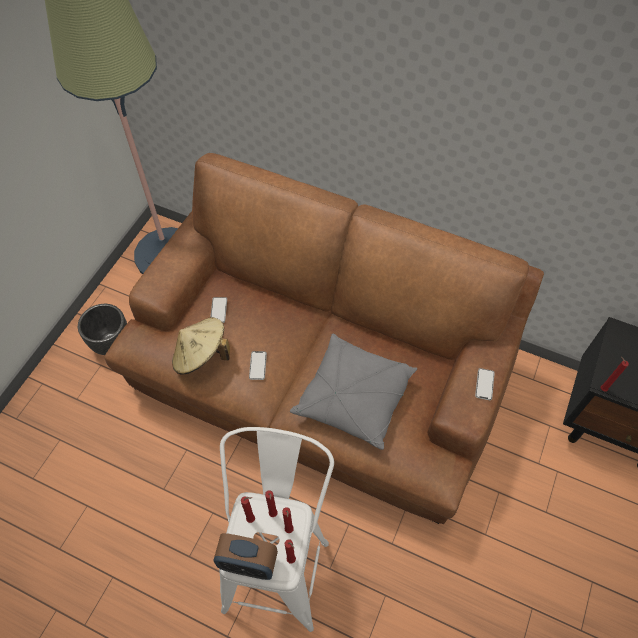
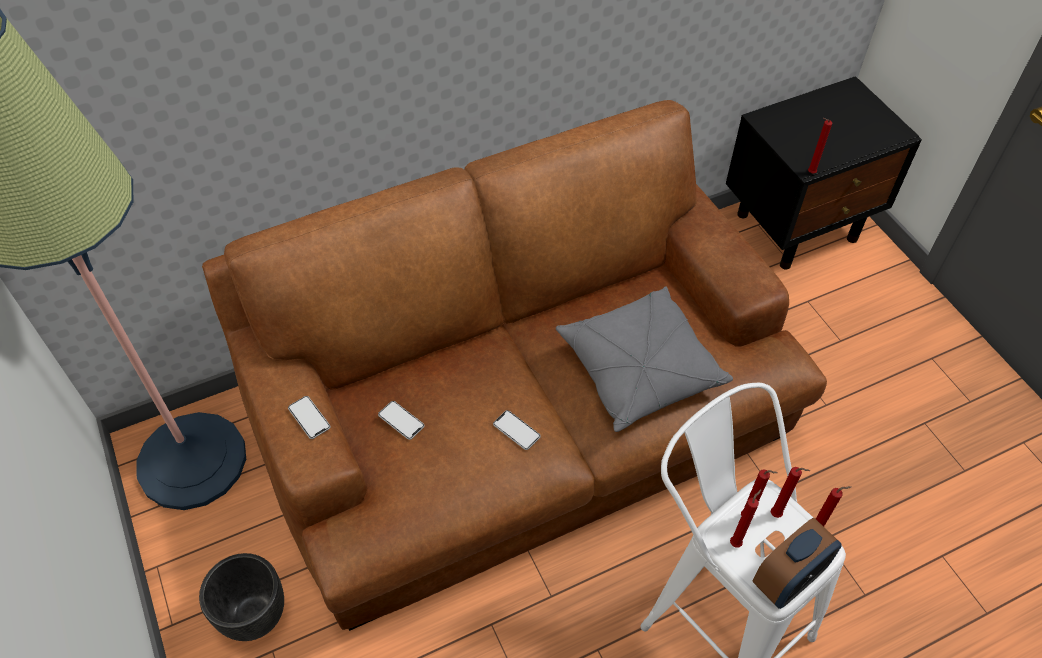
camera: 50 degrees left, 5 degrees down
beige hat [172,317,230,375] -> none
phone [475,368,495,400] -> phone moved to [288,396,330,439]

